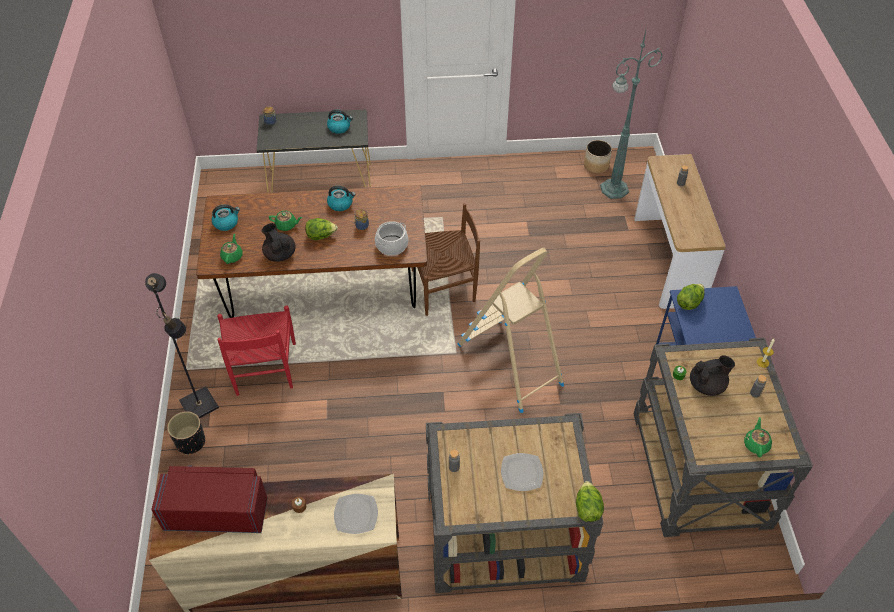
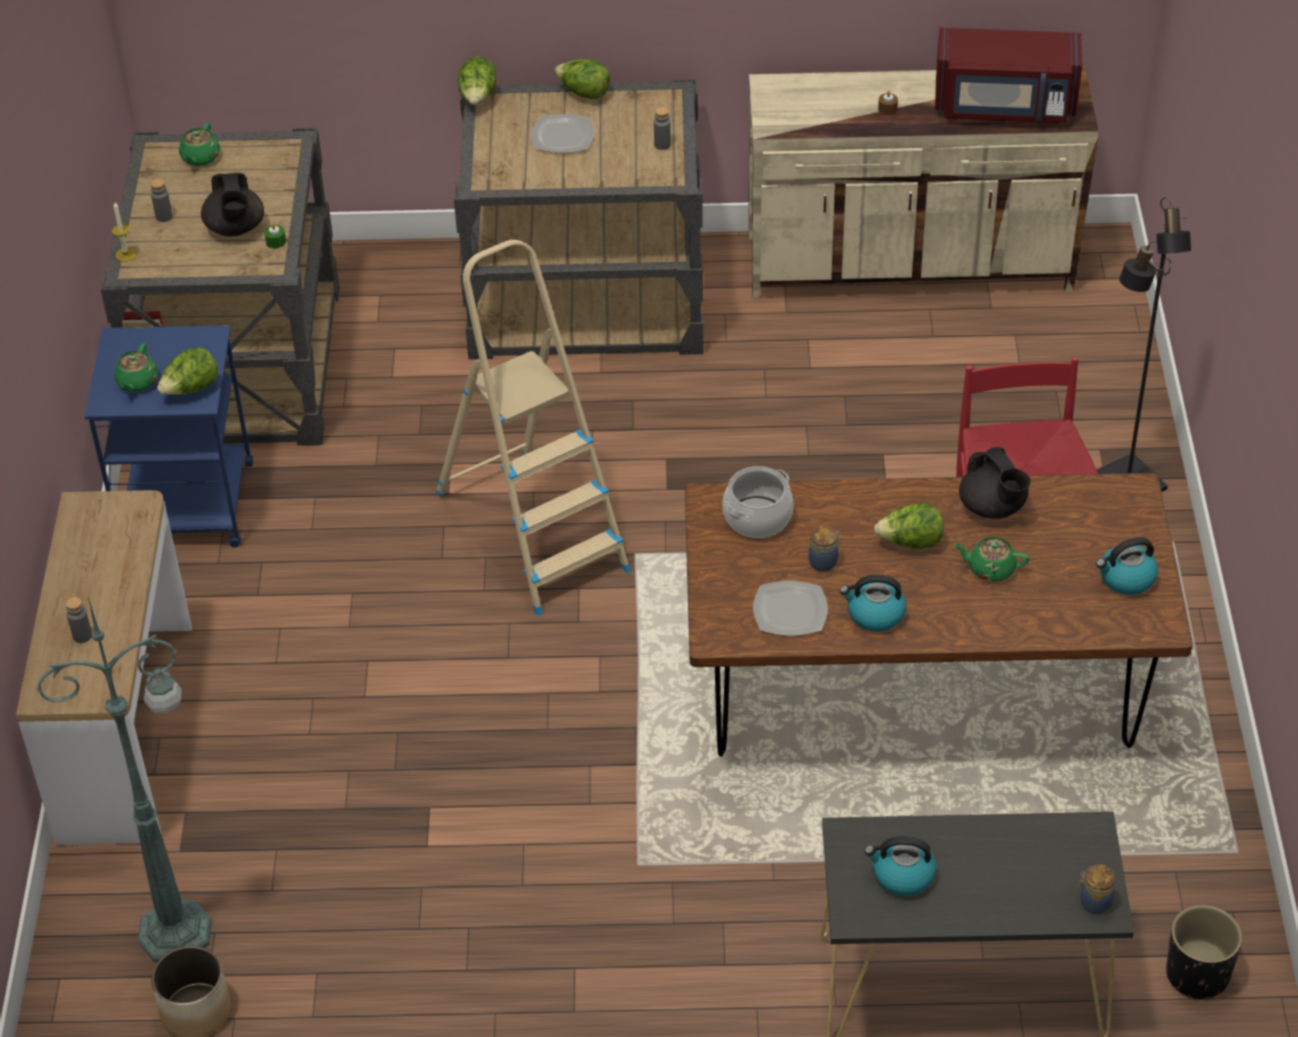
camera: 175 degrees left, 5 degrees down
black planter [167,411,205,455] -> black planter moved to [1166,905,1242,1000]
green teapot [220,234,243,264] -> green teapot moved to [114,343,158,392]
plate [334,494,378,534] -> plate moved to [753,580,828,636]
brown chair [411,203,480,316] -> none
black teapot [690,355,735,396] -> black teapot turned 90 degrees counterclockwise [201,173,264,236]
none -> lettuce [555,59,610,100]

